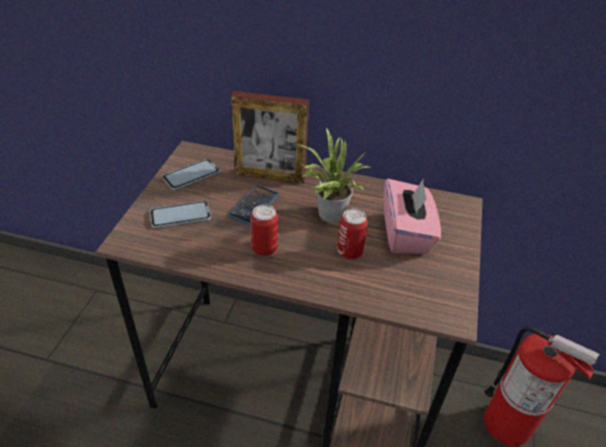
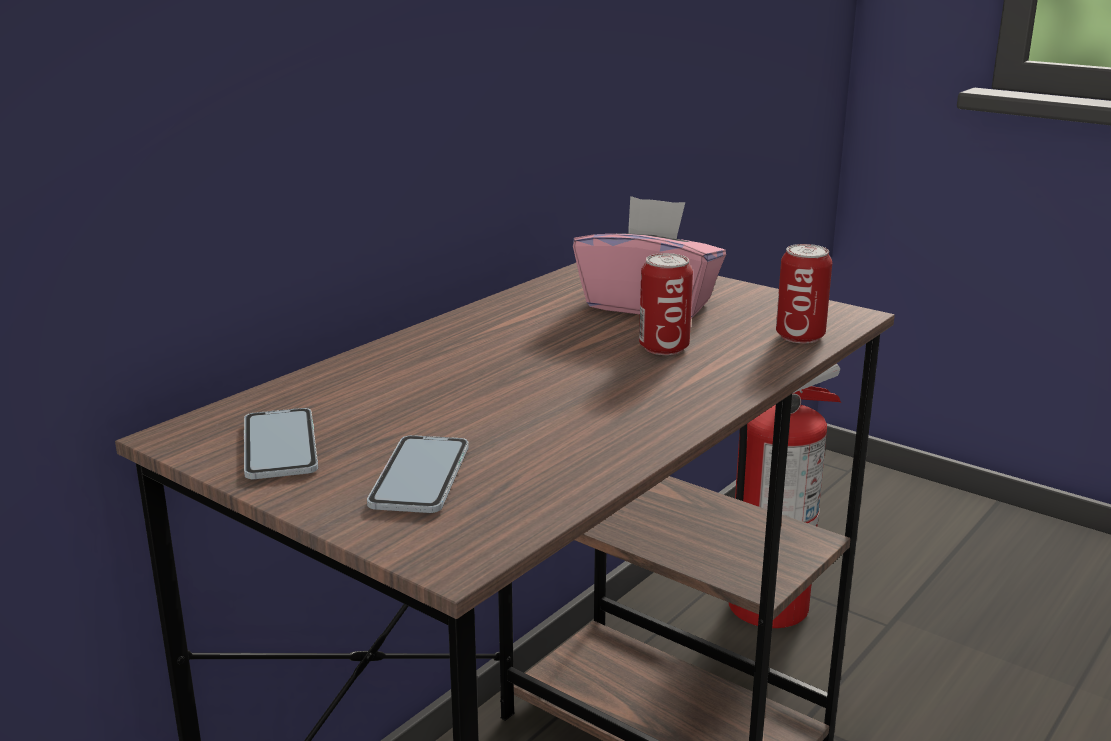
camera: 65 degrees left, 20 degrees down
phone [227,185,280,226] -> none
picture frame [231,91,309,184] -> none
can [250,205,278,256] -> can moved to [776,244,832,343]
potted plant [297,128,372,223] -> none

